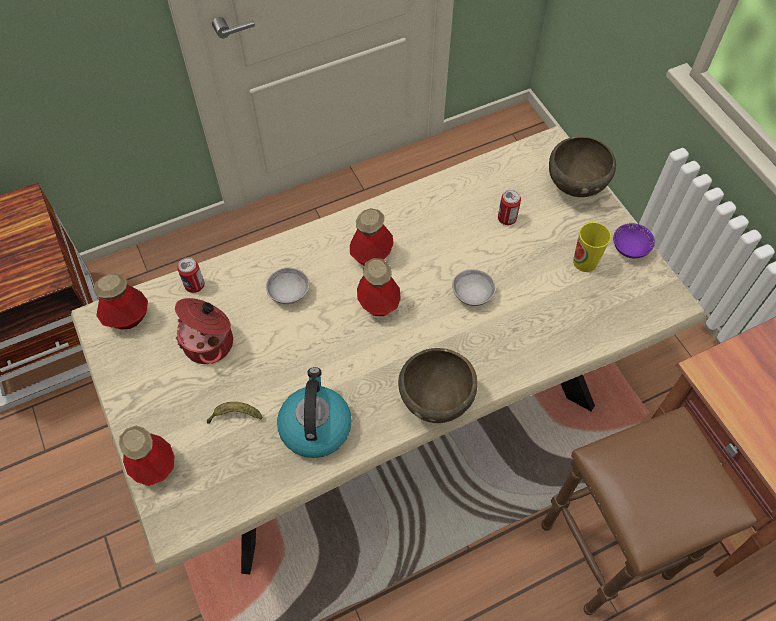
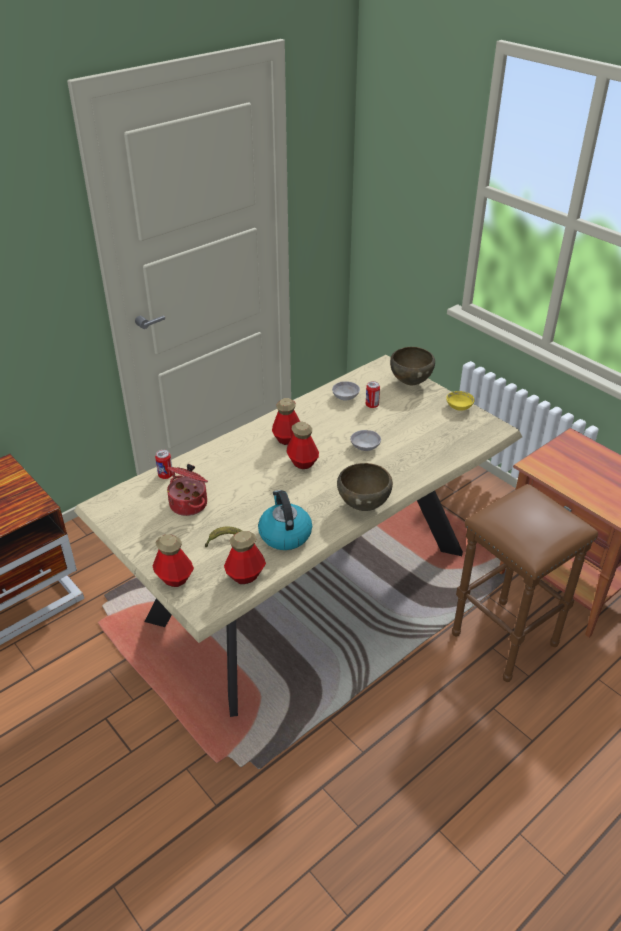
camera: 15 degrees left, 20 degrees down
bottle [93,273,148,330] -> bottle moved to [224,531,266,584]
grey bowl [266,268,310,304] -> grey bowl moved to [332,381,360,401]
cup [573,222,611,272] -> none
purple bowl [613,223,655,258] -> yellow bowl [446,391,475,411]

